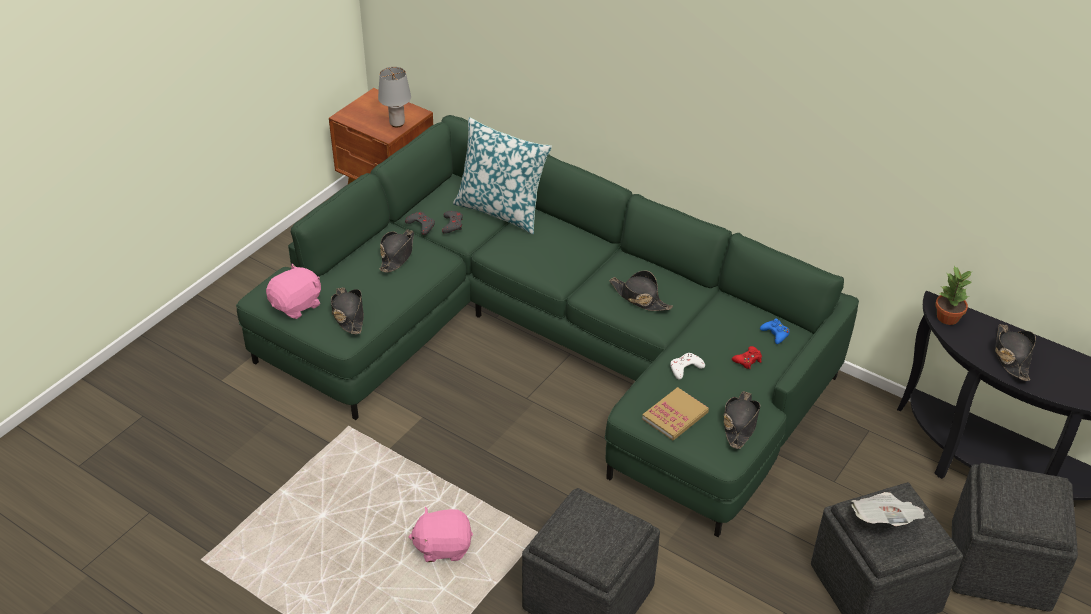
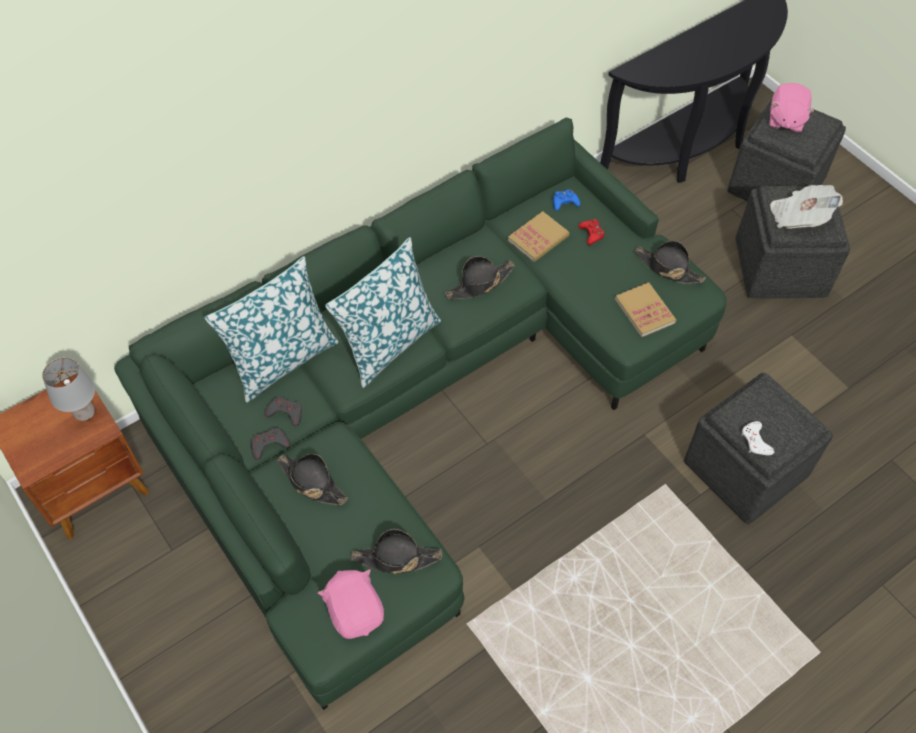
camera: 70 degrees left, 15 degrees up
pink plush toy [409,507,473,562] -> pink plush toy moved to [770,83,814,132]
white game controller [670,353,705,380] -> white game controller moved to [742,421,774,456]
potted plant [935,266,972,325] -> none
black hat [995,324,1036,381] -> none
none -> pillow [325,237,441,388]
none -> book [508,211,569,262]

